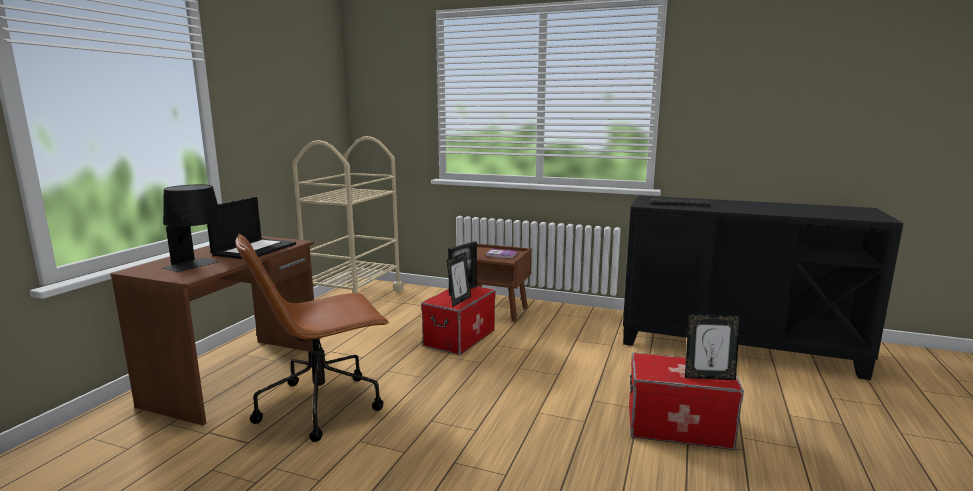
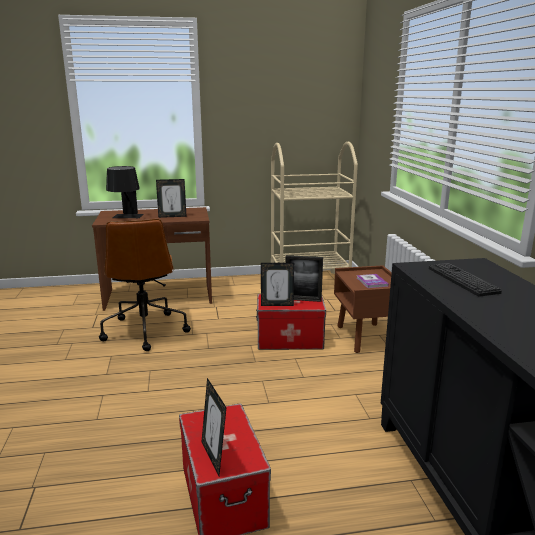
camera: 60 degrees right, 5 degrees up
laptop [207,197,296,259] -> picture frame [156,179,187,218]
brown office chair [235,234,389,442] -> brown office chair turned 135 degrees counterclockwise [99,219,191,351]

